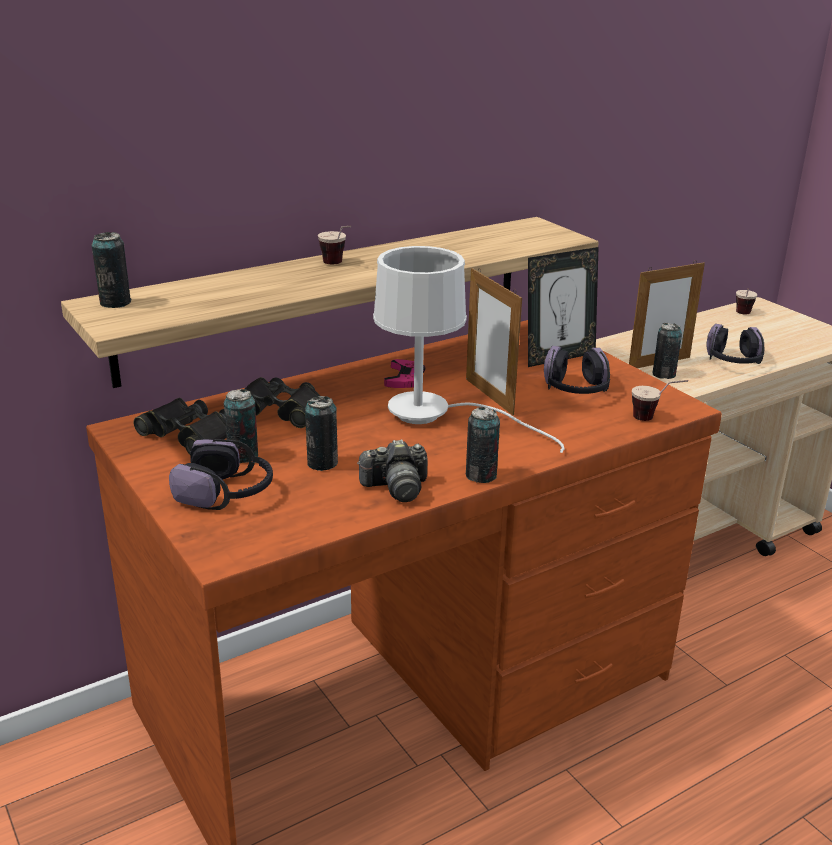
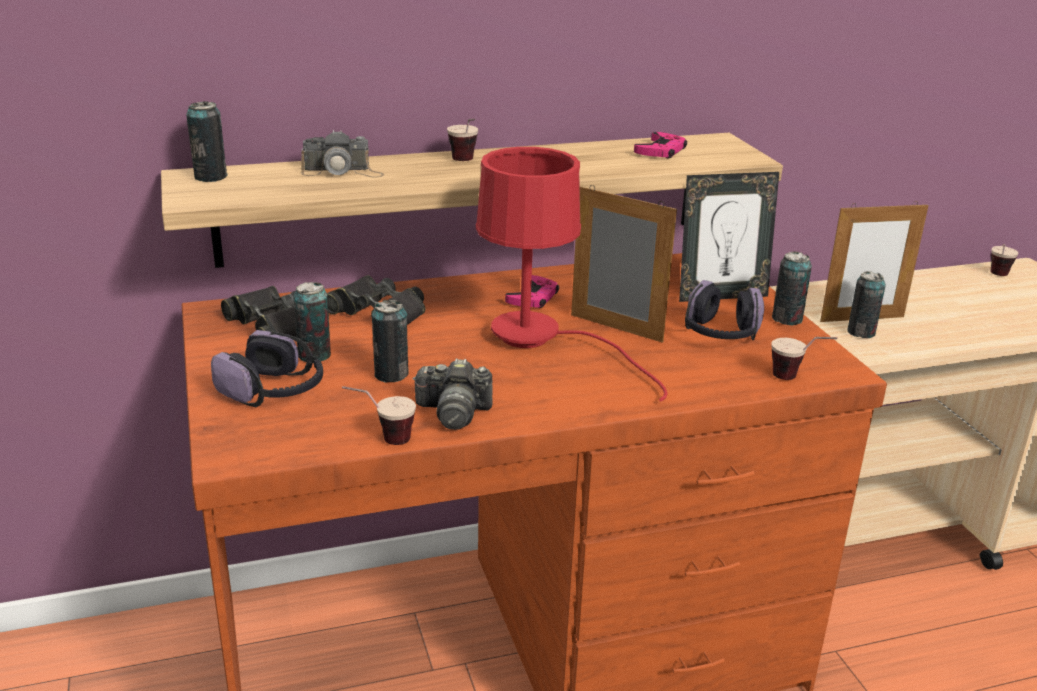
camera: 15 degrees right, 0 degrees up
white table lamp [373,246,565,453] -> red table lamp [476,147,668,401]
picture frame [466,268,522,415] -> picture frame turned 135 degrees clockwise [571,185,677,343]
can [466,407,500,483] -> can moved to [772,251,812,325]
headphones [706,324,764,364] -> none
none -> camera [301,130,384,177]
none -> cup [342,386,416,445]
none -> pink game controller [634,132,687,158]

